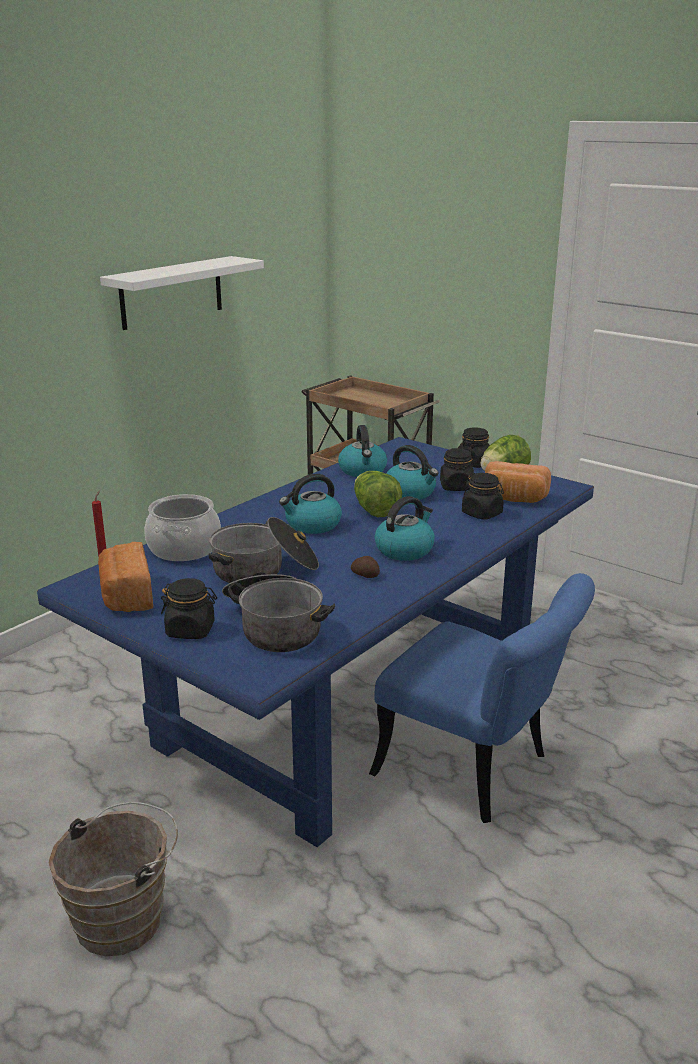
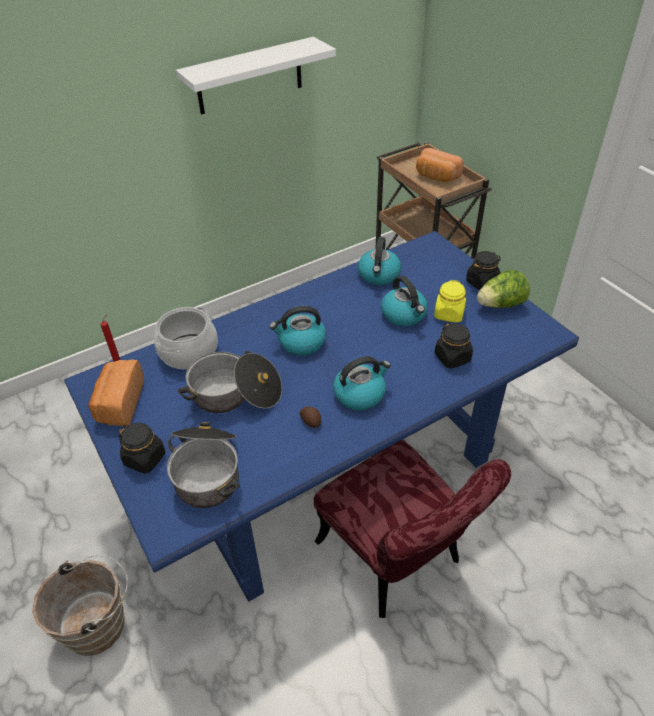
camera: 20 degrees right, 20 degrees up
lettuce [354,471,402,517] -> none
blue chair [369,573,595,823] -> red chair [314,440,511,618]
black jar [440,448,474,491] -> yellow jar [434,280,466,323]
bread [485,461,551,503] -> bread moved to [416,148,464,182]

